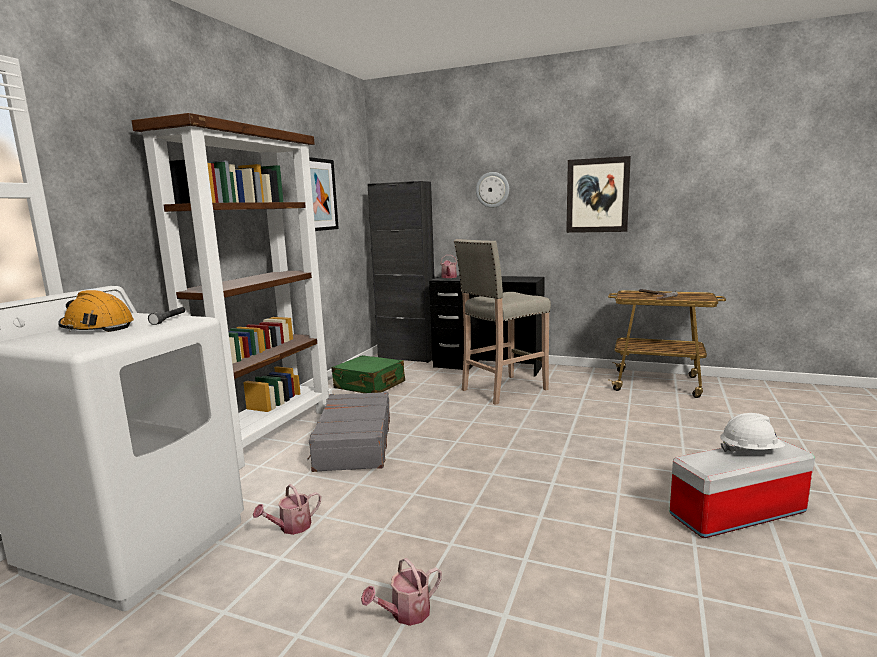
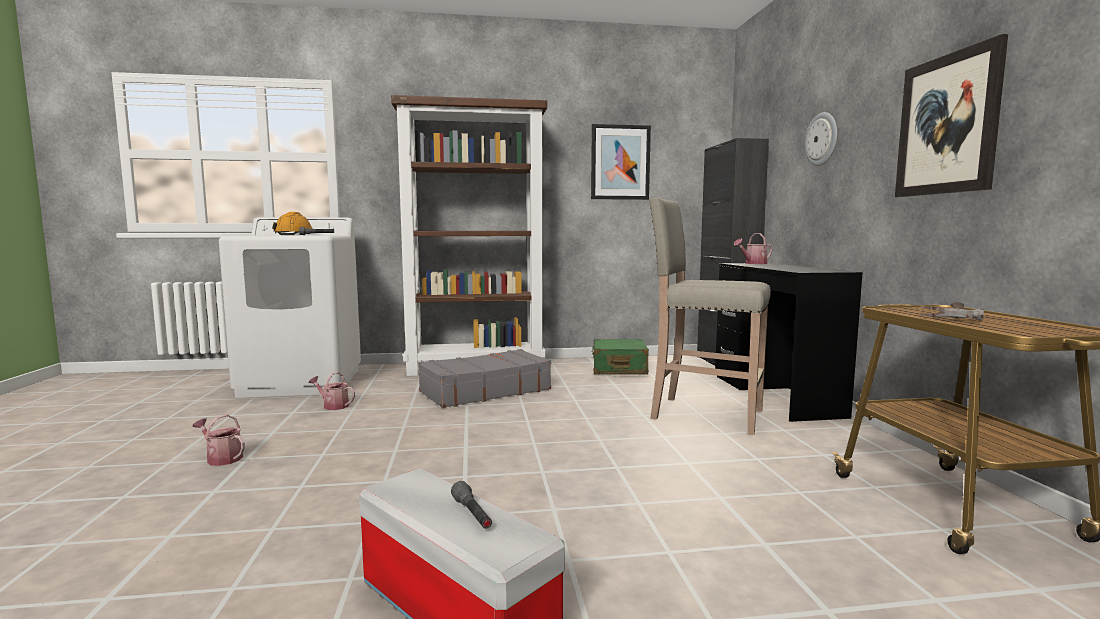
camera: 60 degrees right, 5 degrees down
white hard hat [720,413,785,452] -> grey flashlight [451,481,492,529]

